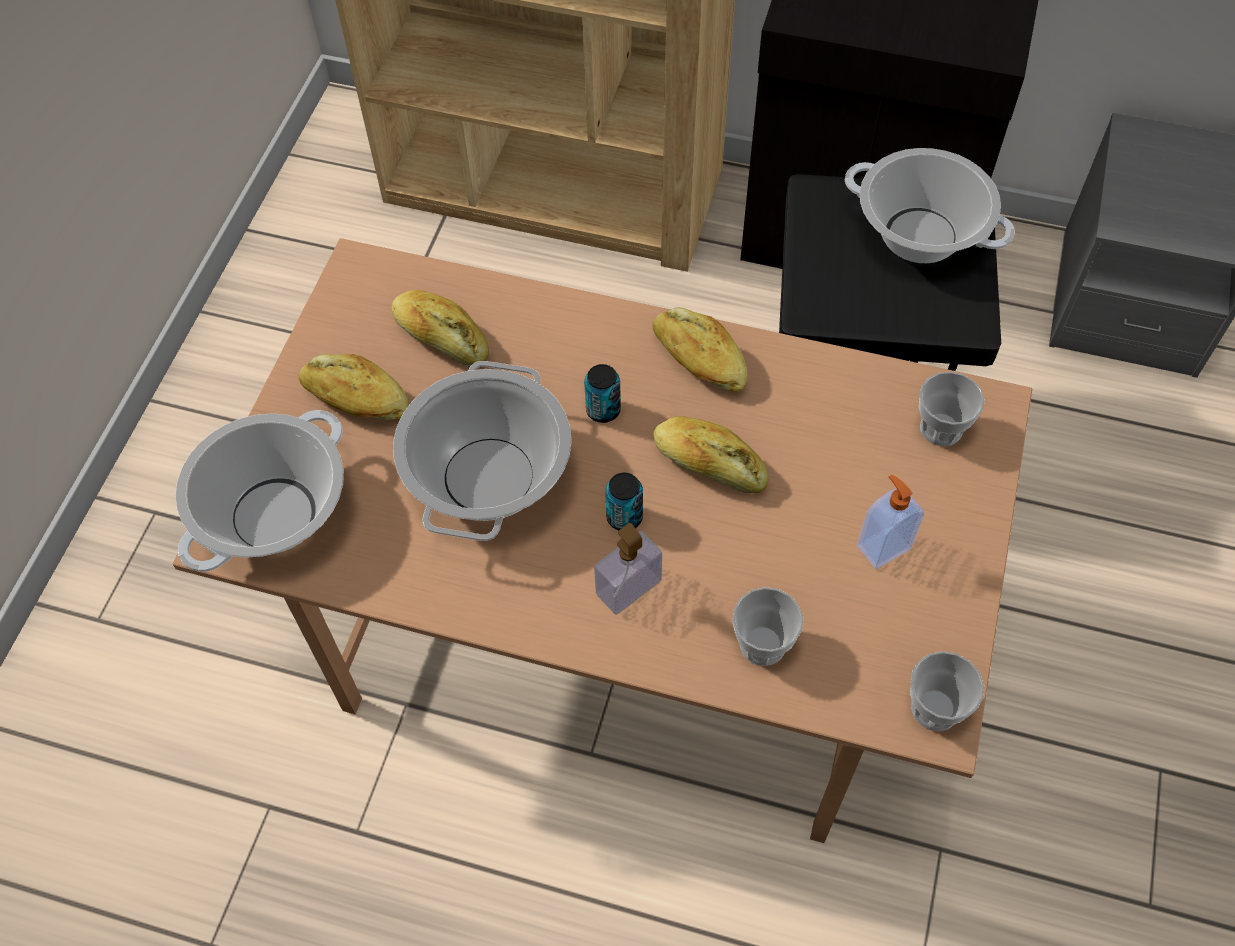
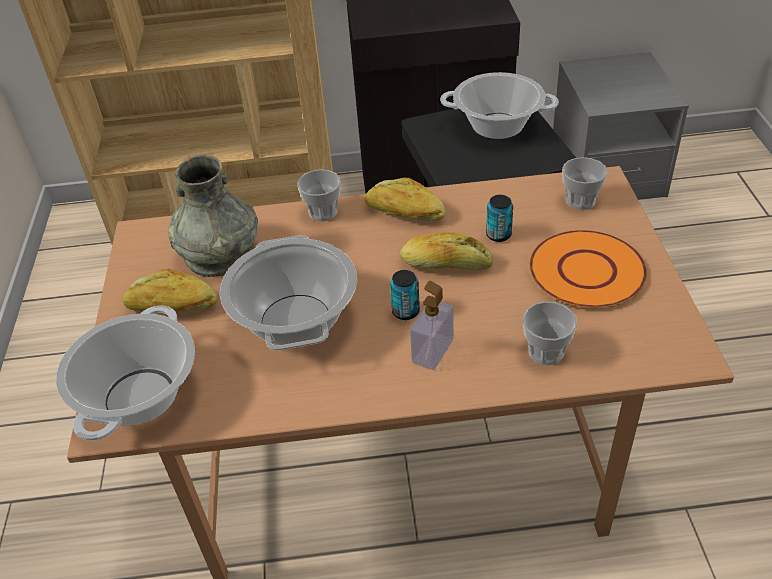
camera: 20 degrees left, 15 degrees down
bread [392,290,489,366] -> grey vase [168,155,258,277]
can [584,364,621,423] -> can moved to [486,195,513,242]
soap dispenser [857,475,924,569] -> orange plate [529,230,647,308]
cup [910,651,984,731] -> cup moved to [297,169,341,221]

